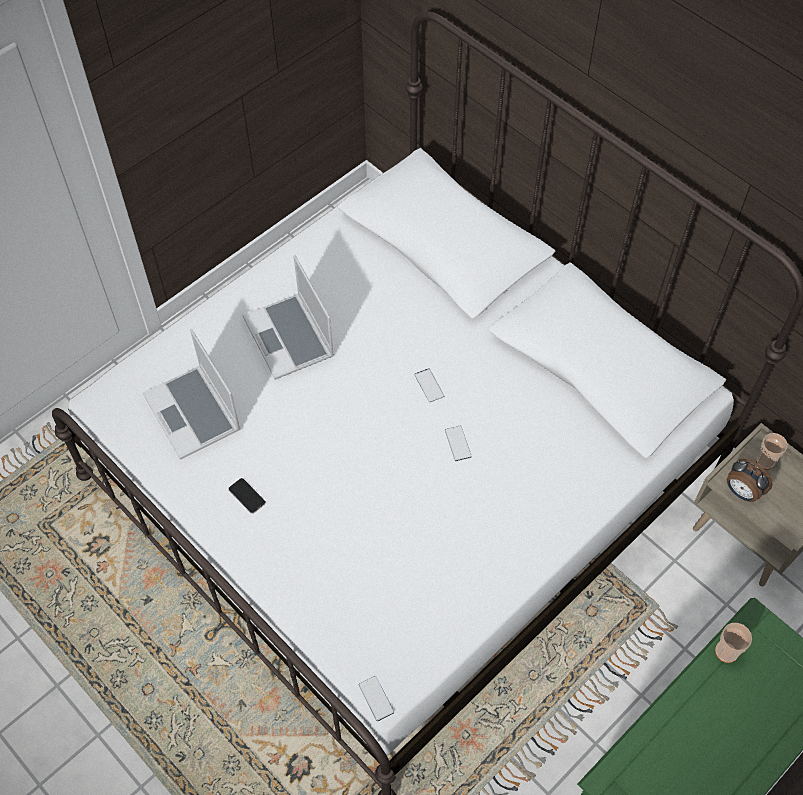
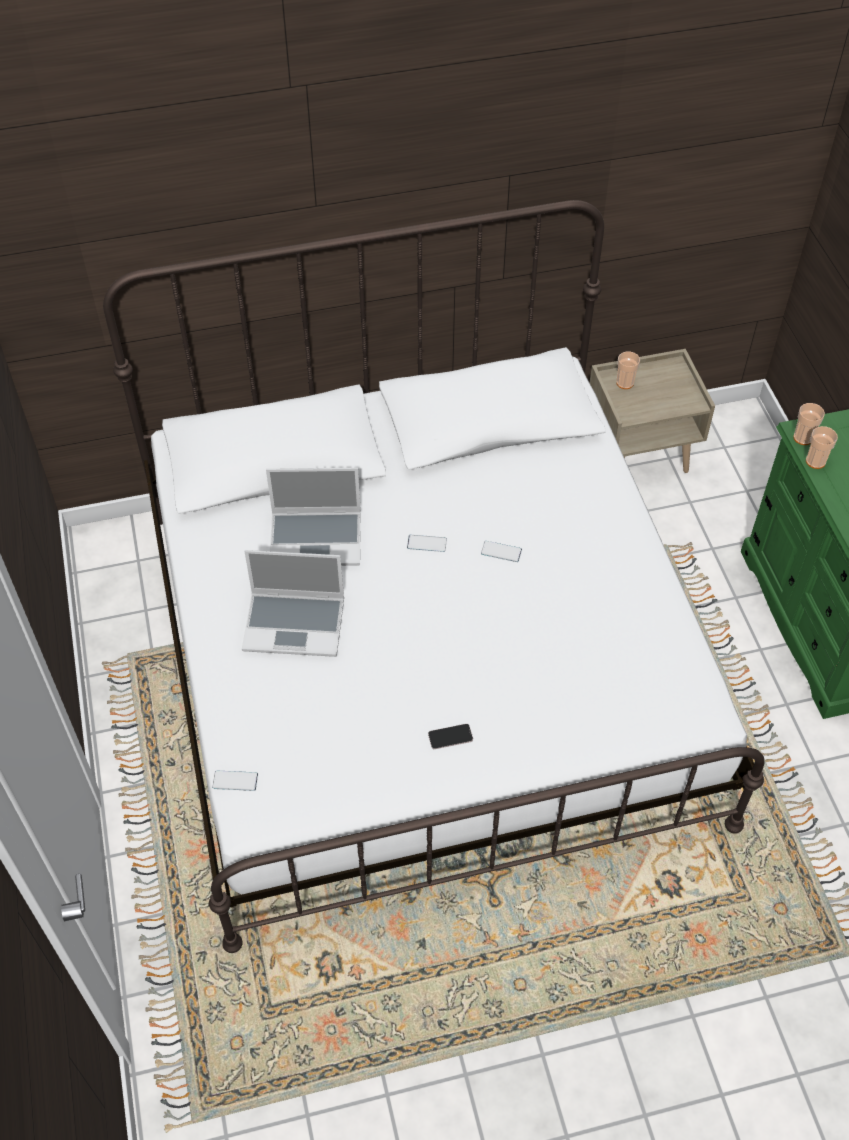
camera: 60 degrees left, 5 degrees down
laptop [143,329,241,460] -> laptop moved to [266,468,361,566]
phone [358,676,394,722] -> phone moved to [212,771,258,791]
alarm clock [727,459,773,502] -> none
none -> cup [793,403,825,445]

